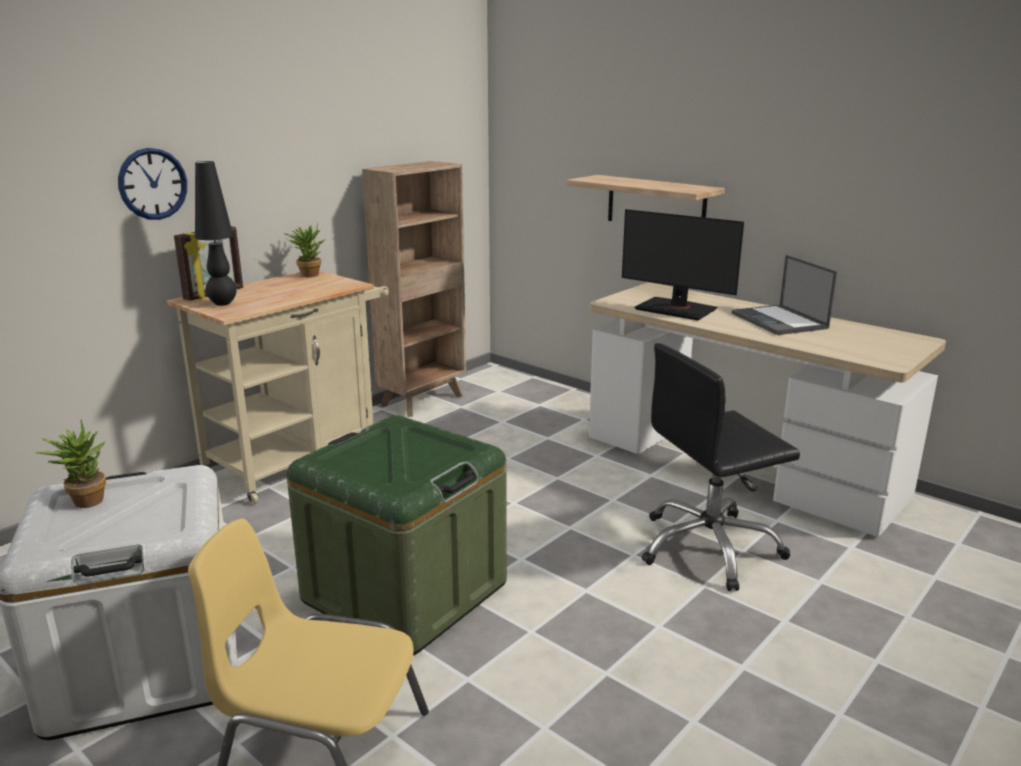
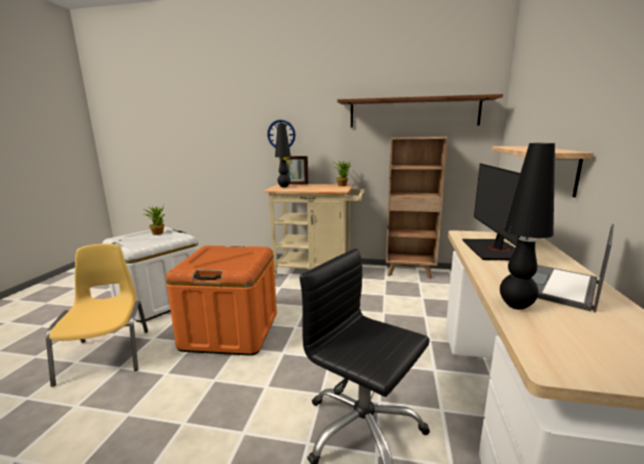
camera: 60 degrees right, 5 degrees down
green storage box [287,415,507,655] -> orange storage box [166,245,277,356]
none -> brown shelf [337,94,503,127]
none -> black table lamp [500,143,555,310]

